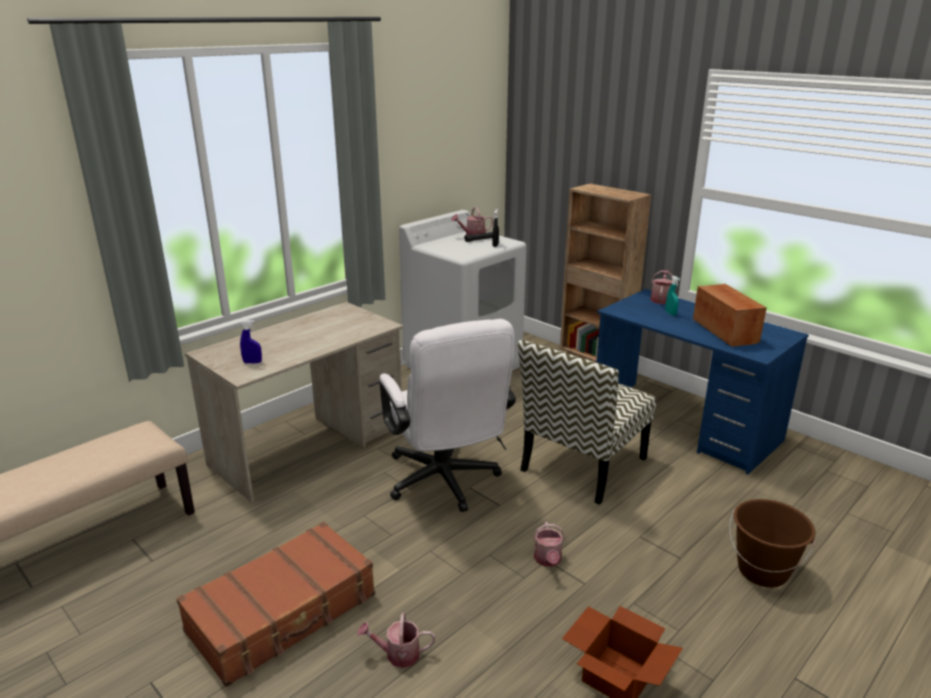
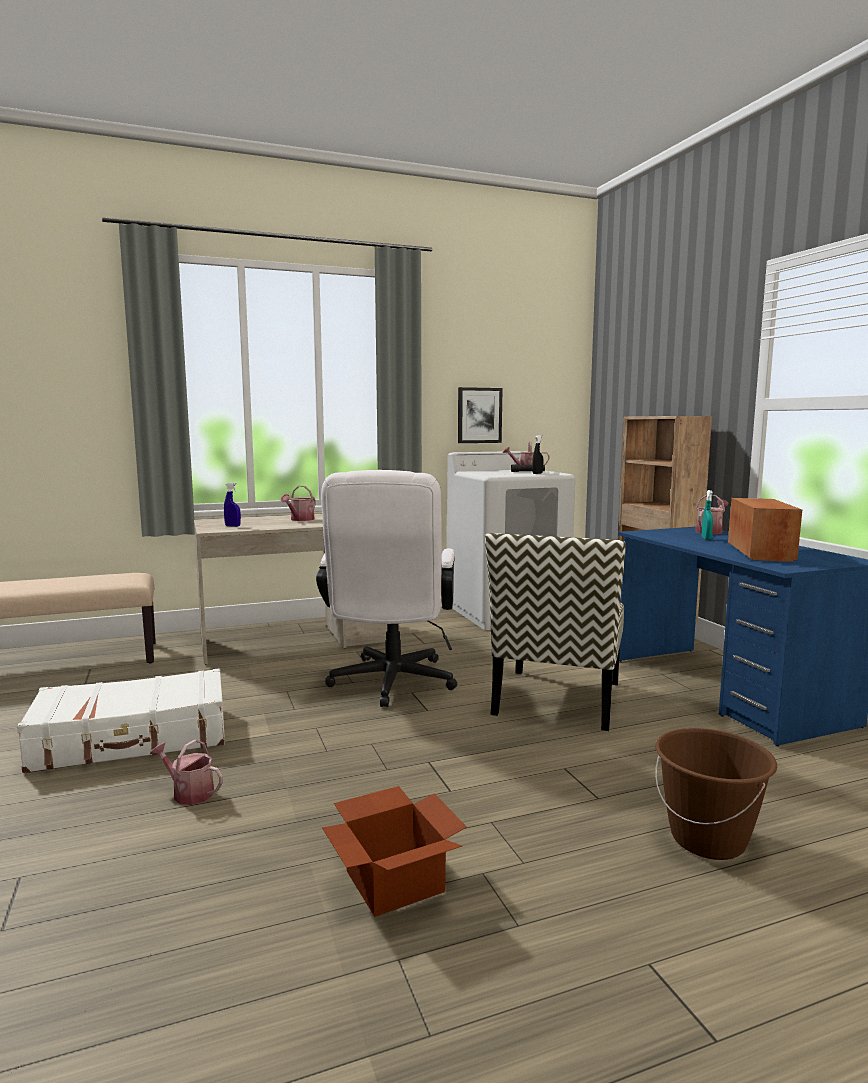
camera: 25 degrees right, 15 degrees down
brown suitcase [176,522,375,687] -> white suitcase [17,669,225,773]
chair [518,340,656,505] -> chair turned 45 degrees counterclockwise [485,533,626,731]
watering can [533,522,565,567] -> watering can moved to [281,486,316,521]
none -> picture [458,387,503,443]

